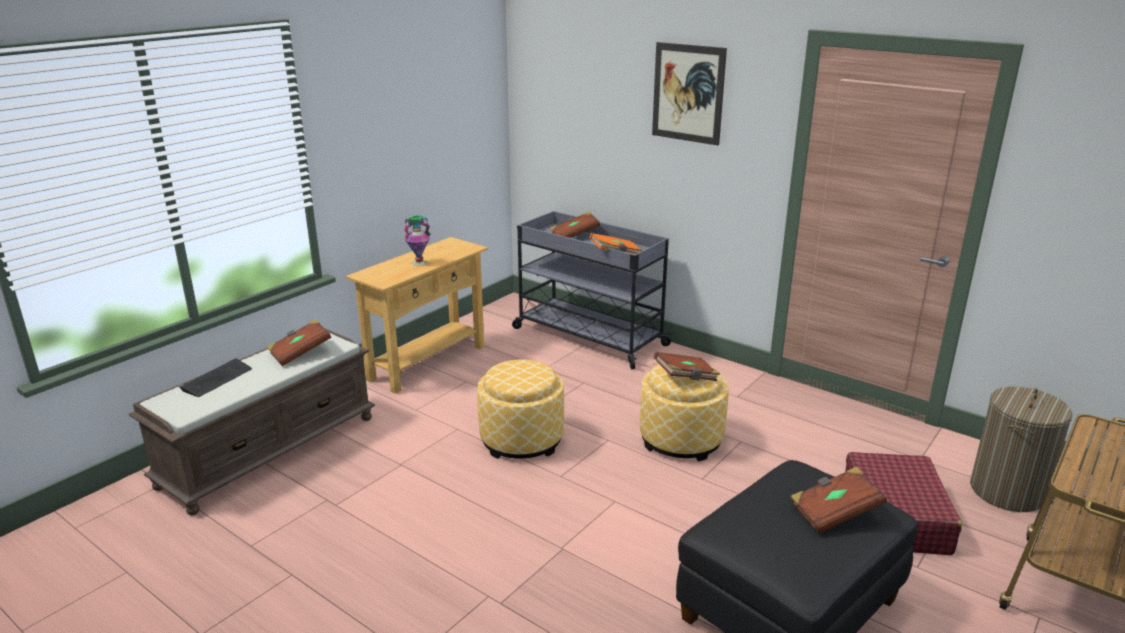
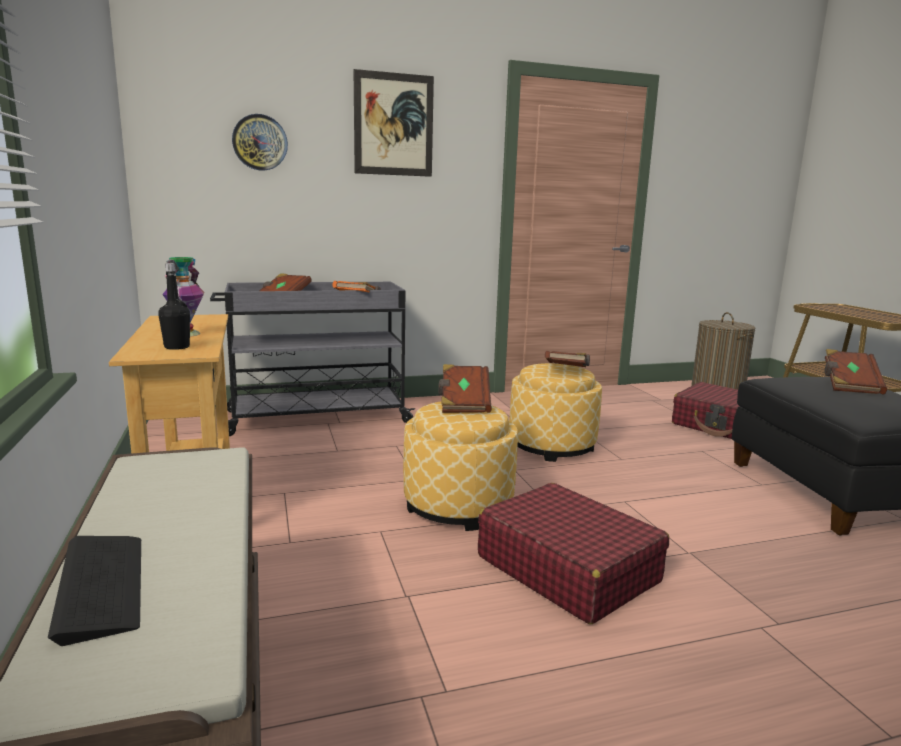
camera: 55 degrees left, 10 degrees down
brown book [267,319,331,366] -> brown book moved to [438,364,492,413]
none -> black bottle [158,263,190,350]
none -> wall clock [232,114,288,171]
none -> red suitcase [478,483,669,624]

